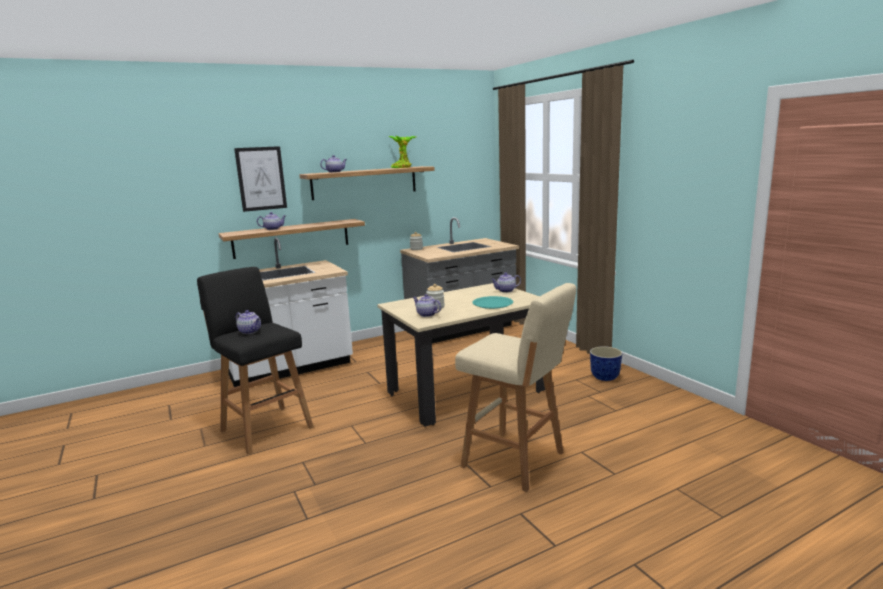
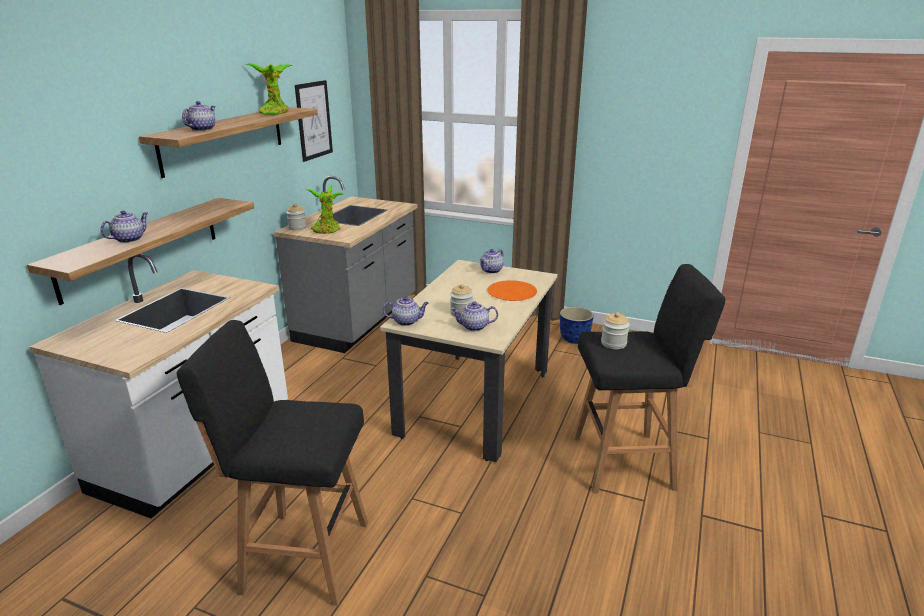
camera: 40 degrees left, 10 degrees up
picture [234,146,287,212] -> picture moved to [295,80,333,162]
teapot [236,310,261,334] -> teapot moved to [383,297,429,326]
beige stool [455,283,576,492] -> black stool [574,264,726,493]
turquoise plate [472,296,513,309] -> orange plate [487,280,537,301]
none -> potted plant [305,185,344,234]
none -> jar [601,312,630,349]

